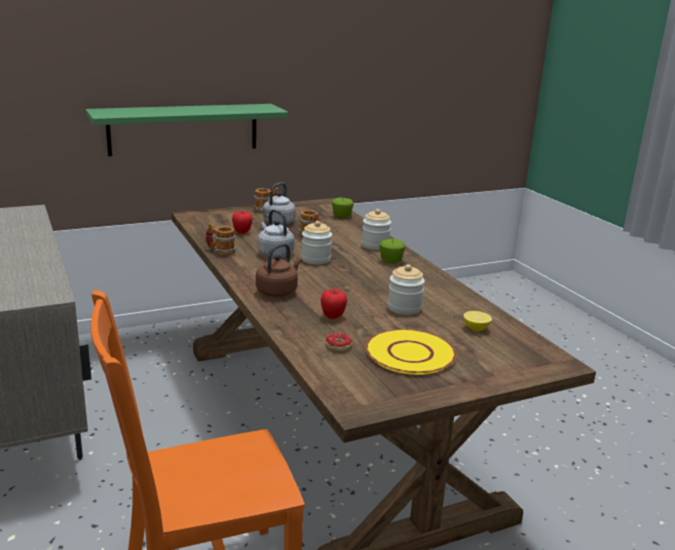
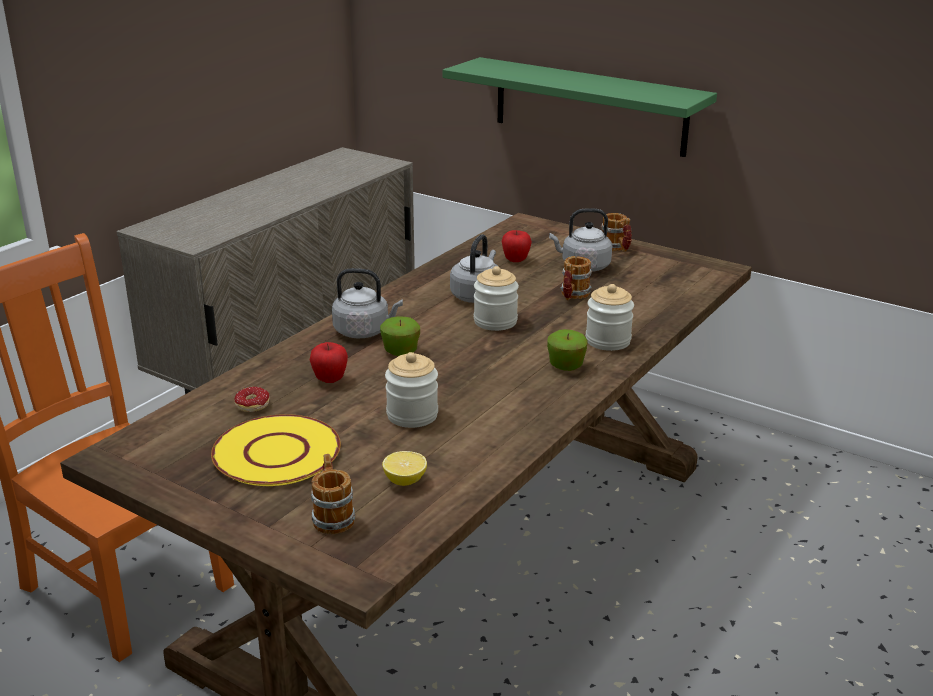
camera: 60 degrees right, 5 degrees up
mug [206,223,236,256] -> mug moved to [311,454,355,534]
brown kettle [256,243,301,297] -> grey kettle [332,268,403,338]
apple [332,198,354,218] -> apple moved to [380,317,420,356]

